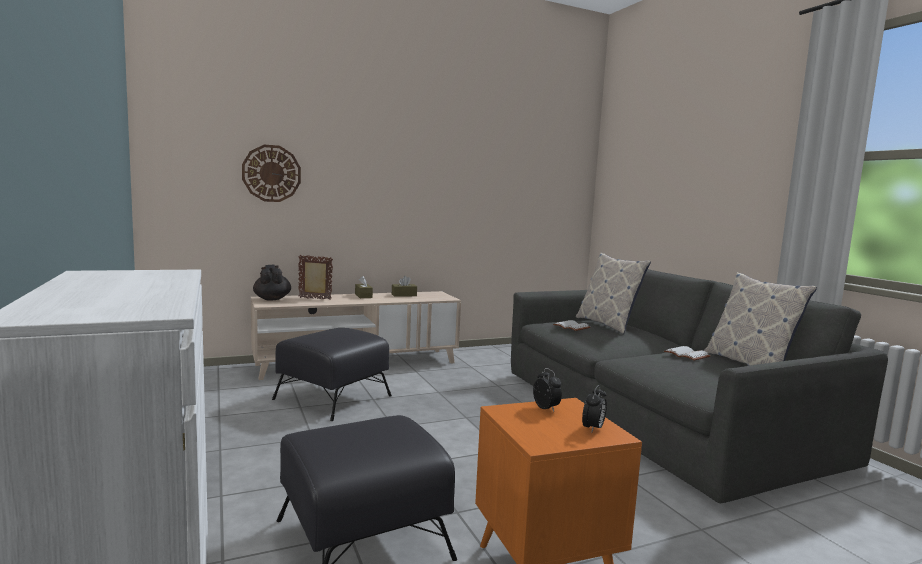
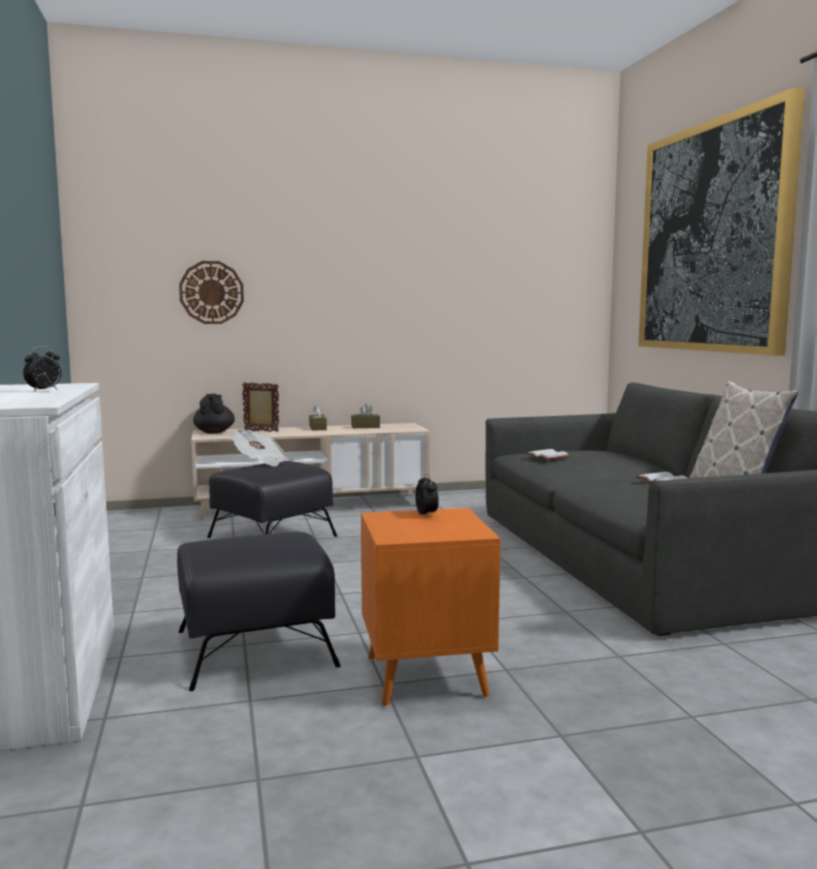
camera: 10 degrees right, 0 degrees up
pillow [576,253,651,334] -> none
alarm clock [582,385,607,432] -> alarm clock moved to [23,346,61,391]
none -> newspaper [231,429,288,466]
none -> picture [638,88,805,356]

